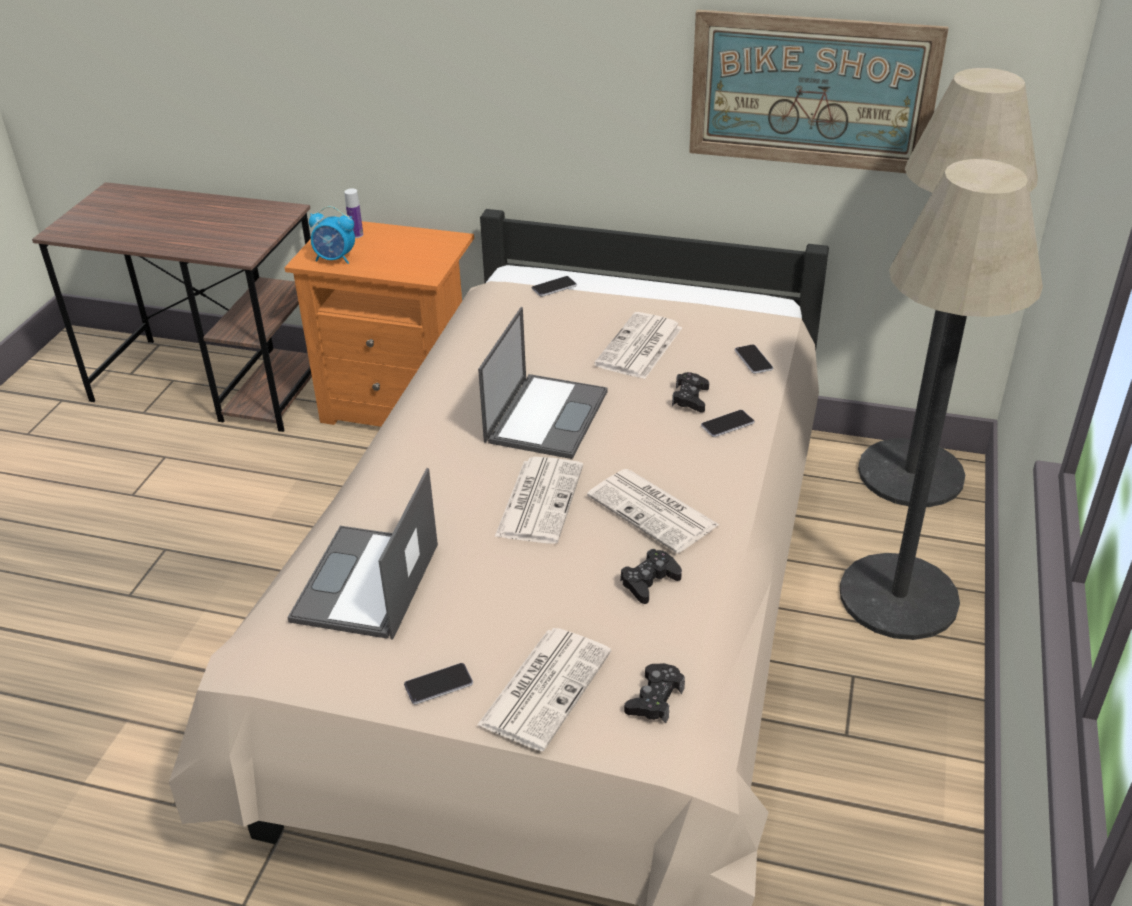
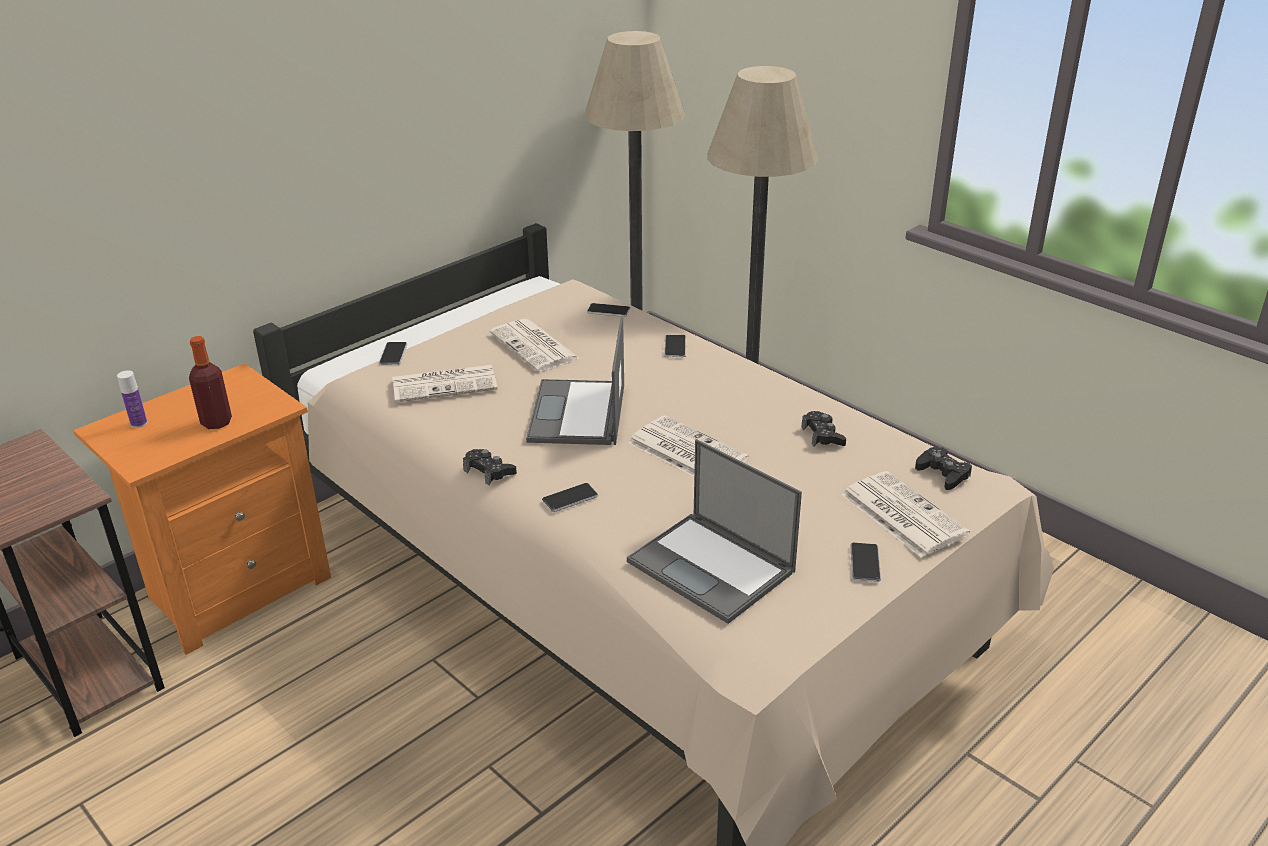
camera: 60 degrees left, 5 degrees down
alarm clock [309,206,355,264] -> none
laptop [478,307,608,459] -> laptop turned 135 degrees counterclockwise [526,316,624,445]
newspaper [587,469,719,553] -> newspaper moved to [392,365,497,403]
black game controller [672,372,709,413] -> black game controller moved to [463,449,517,486]
picture [689,10,949,173] -> none
none -> bottle [189,336,232,429]
none -> phone [542,483,598,512]

